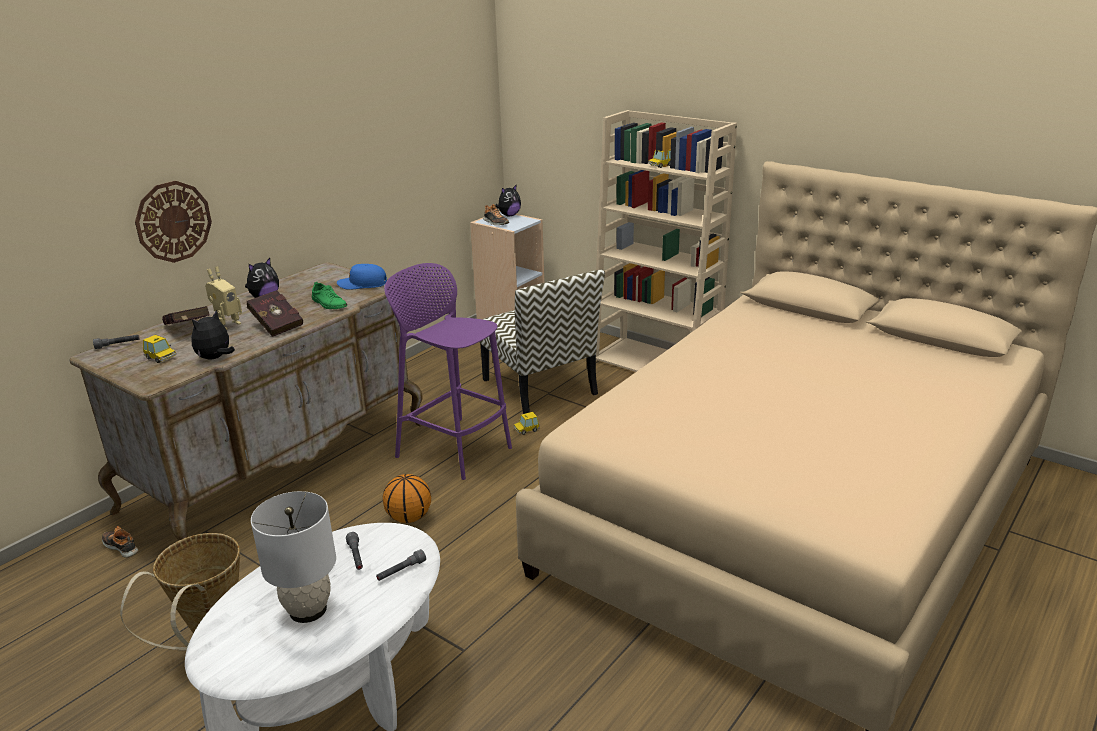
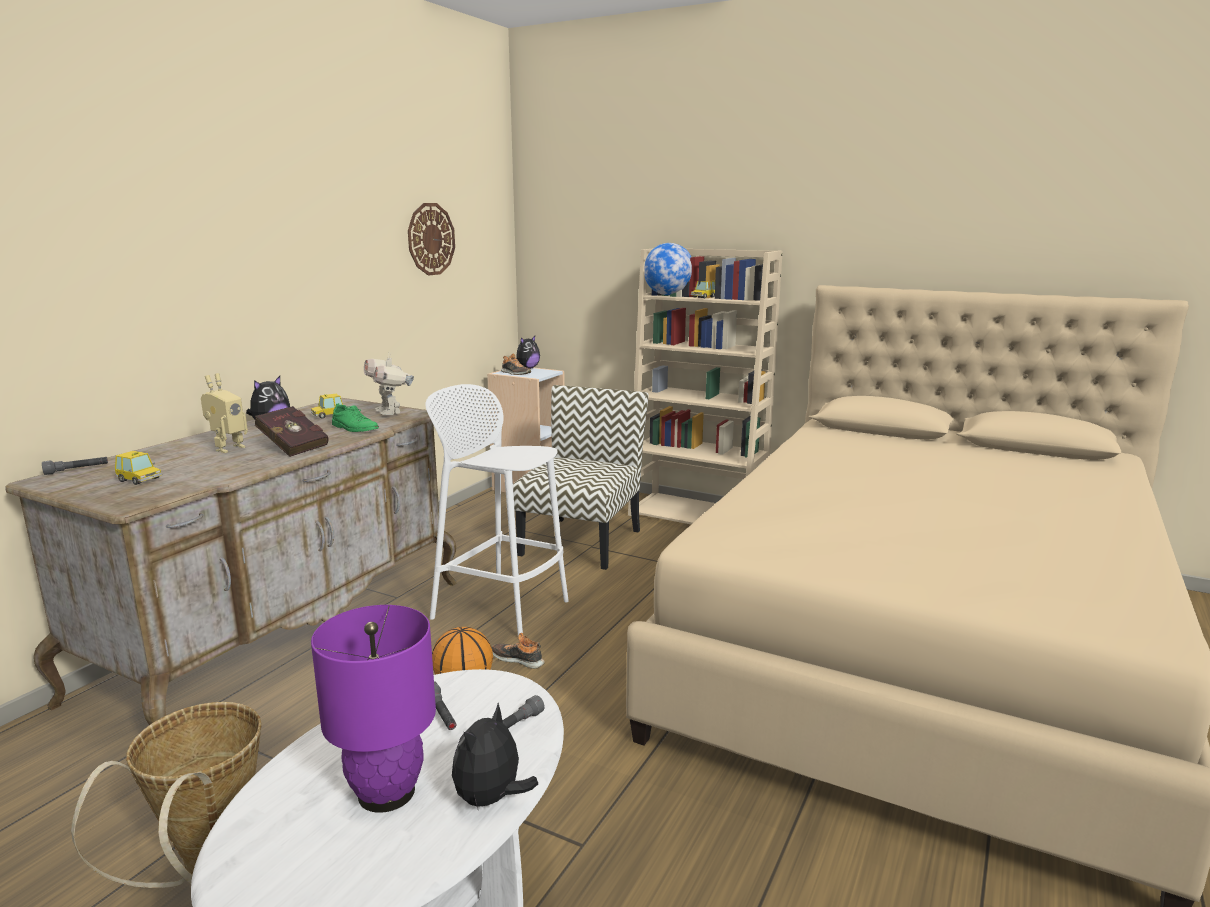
camera: 10 degrees left, 10 degrees down
shoe [102,526,138,558] -> shoe moved to [492,633,545,669]
wall clock [135,181,212,263] -> wall clock moved to [408,203,455,275]
red book [162,306,210,325] -> none
plush toy [191,310,235,360] -> plush toy moved to [452,703,538,808]
white table lamp [251,491,336,623] -> purple table lamp [311,605,436,813]
blue cap [337,264,387,290] -> toy robot [364,354,414,415]
purple stool [384,263,512,480] -> white stool [425,384,569,636]
chair [479,269,605,414] -> chair turned 120 degrees counterclockwise [513,385,648,570]
toy car [514,412,540,435] -> toy car moved to [311,394,343,419]
none -> globe [644,243,692,295]

